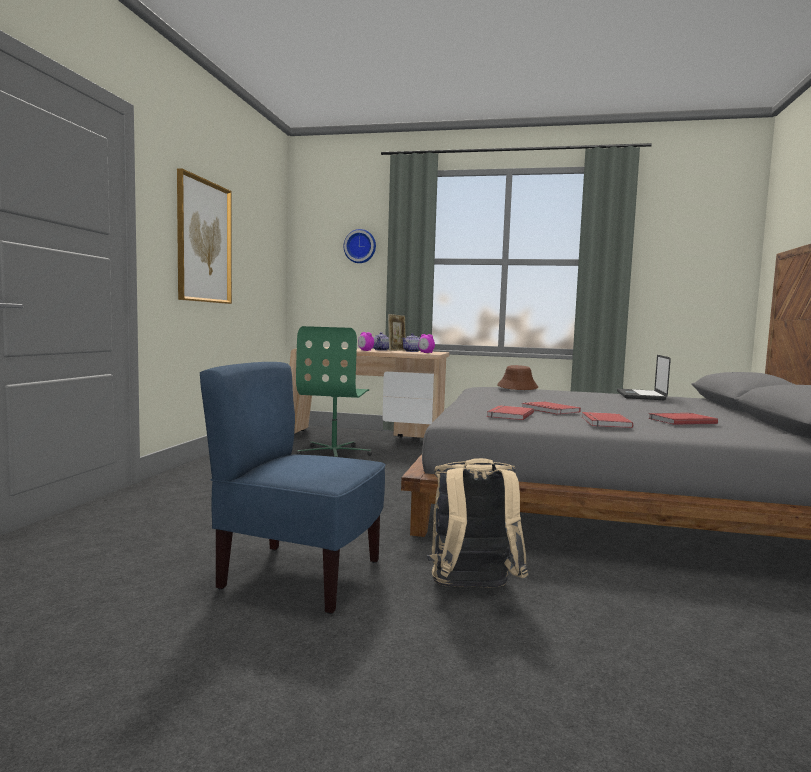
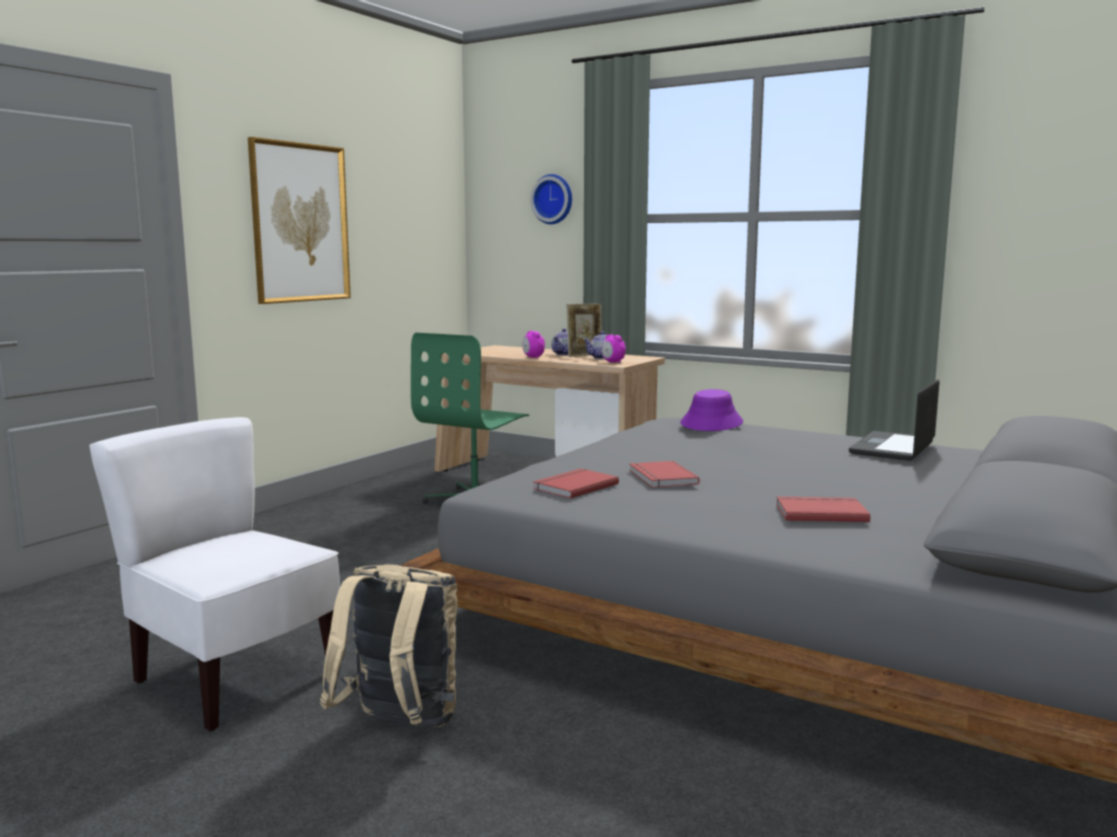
camera: 20 degrees right, 5 degrees up
blue chair [200,362,386,614] -> white chair [89,417,340,731]
brown hat [497,365,538,390] -> purple hat [680,389,743,431]
red book [582,412,633,428] -> none

